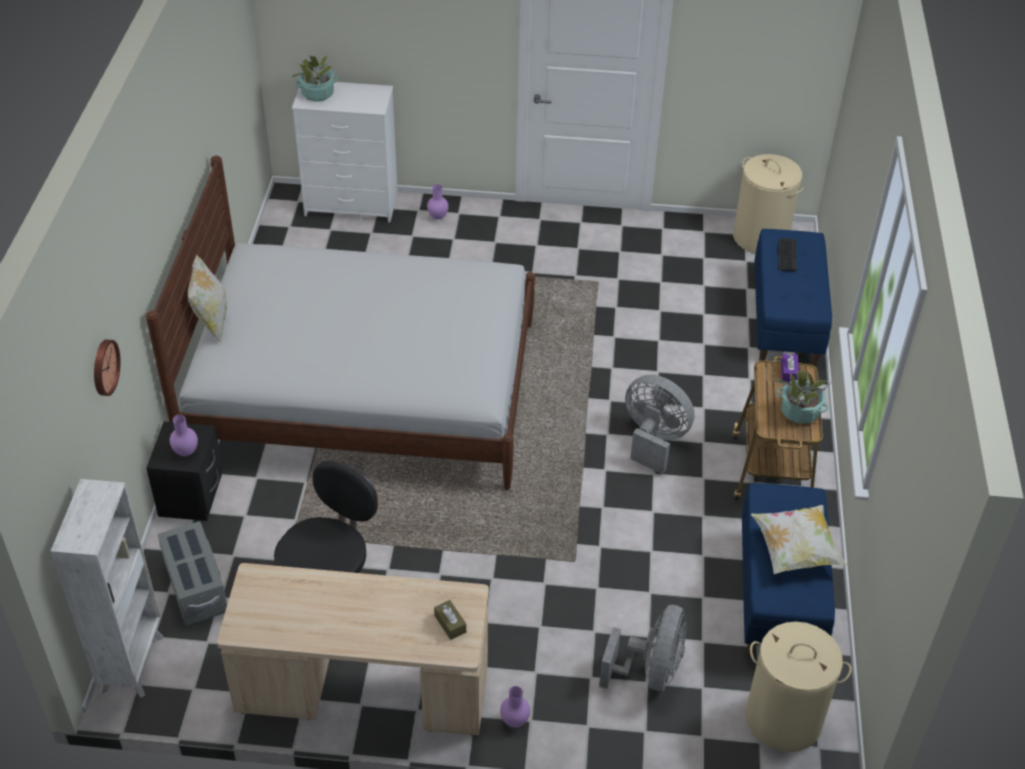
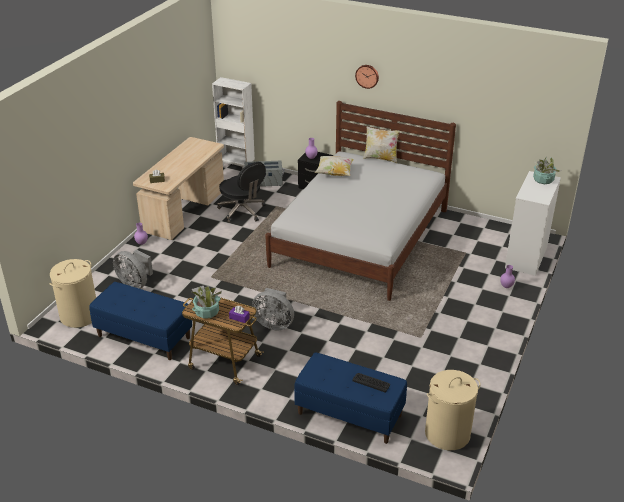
camera: 110 degrees right, 10 degrees down
wall clock [94,339,121,396] -> wall clock moved to [355,65,379,89]
grey fan [625,375,695,474] -> grey fan turned 60 degrees clockwise [252,288,294,330]
pillow [751,505,847,574] -> pillow moved to [315,156,354,176]

